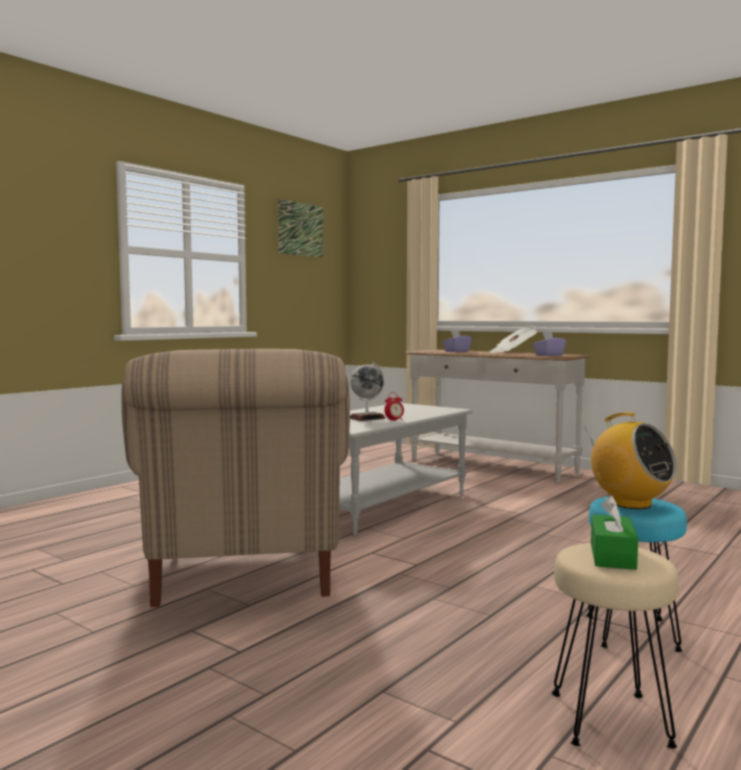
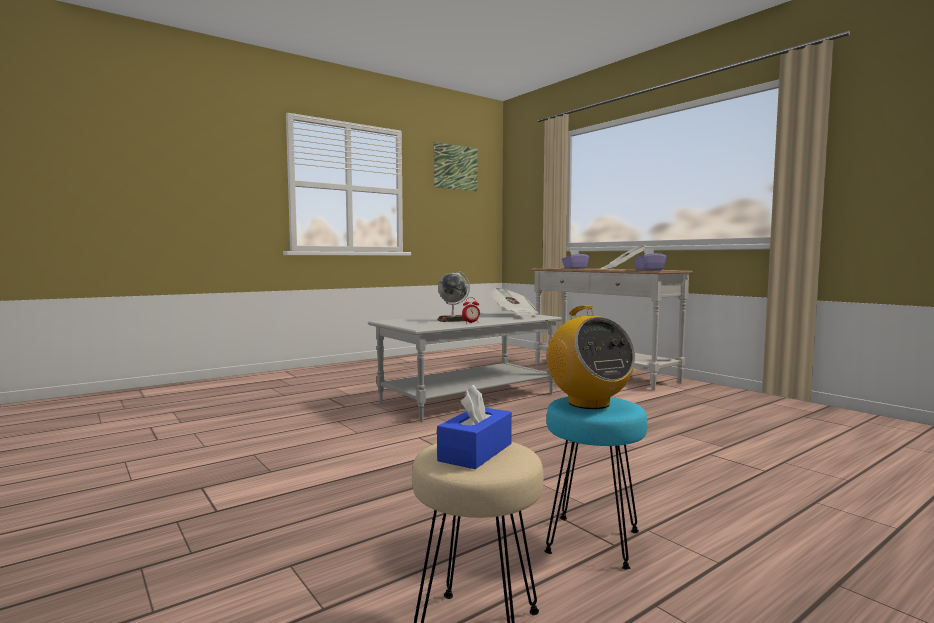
camera: 15 degrees right, 0 degrees up
beige armchair [121,349,350,607] -> none
green tissue box [591,495,638,570] -> blue tissue box [437,385,512,469]
none -> newspaper [491,287,539,318]

